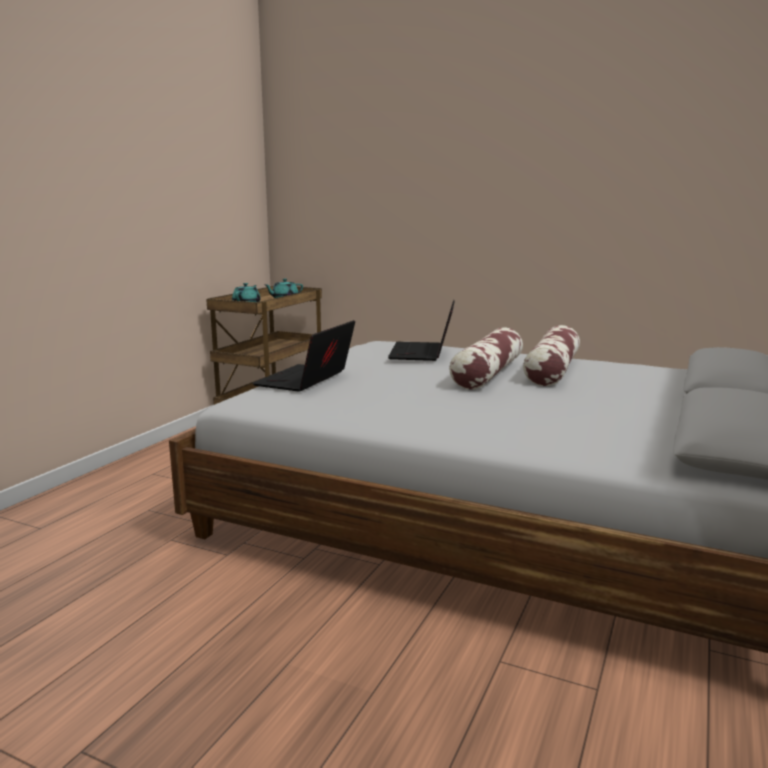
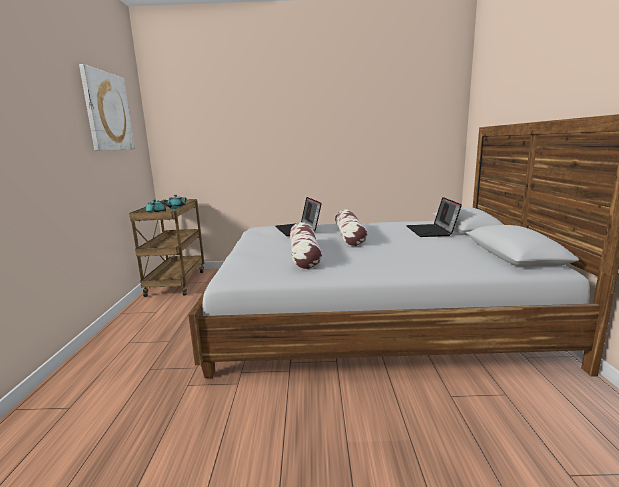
camera: 25 degrees left, 0 degrees up
laptop [253,320,355,392] -> laptop moved to [406,197,462,237]
pillow [523,325,580,386] -> pillow moved to [290,222,322,269]
none -> picture [79,64,135,151]

